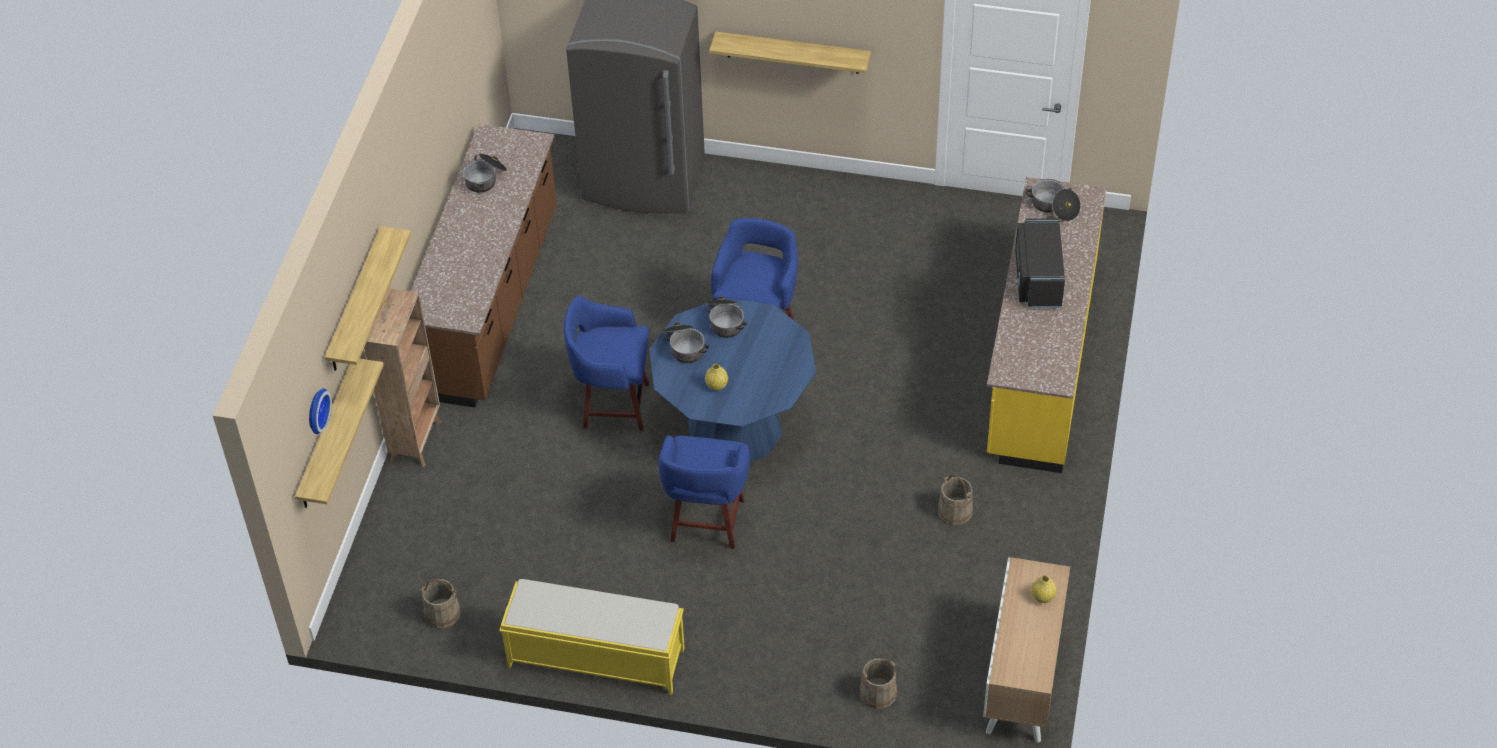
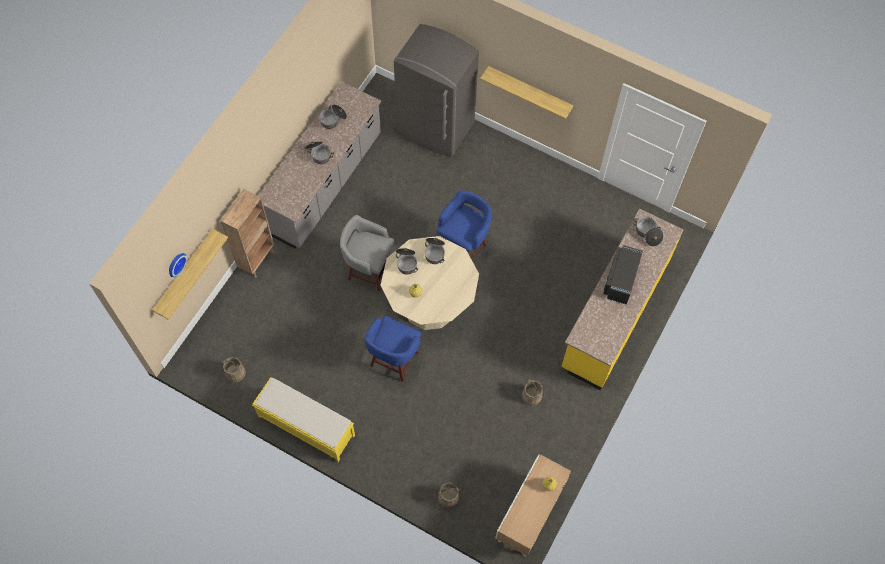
camera: 15 degrees right, 15 degrees up
shelf [325,226,411,371] -> none
brown counter [411,124,557,408] -> grey counter [259,82,381,249]
blue stool [564,295,649,431] -> grey stool [340,215,394,291]
blue dining table [649,298,816,462] -> beige dining table [380,236,479,330]
none -> cooking pot [305,141,334,164]

